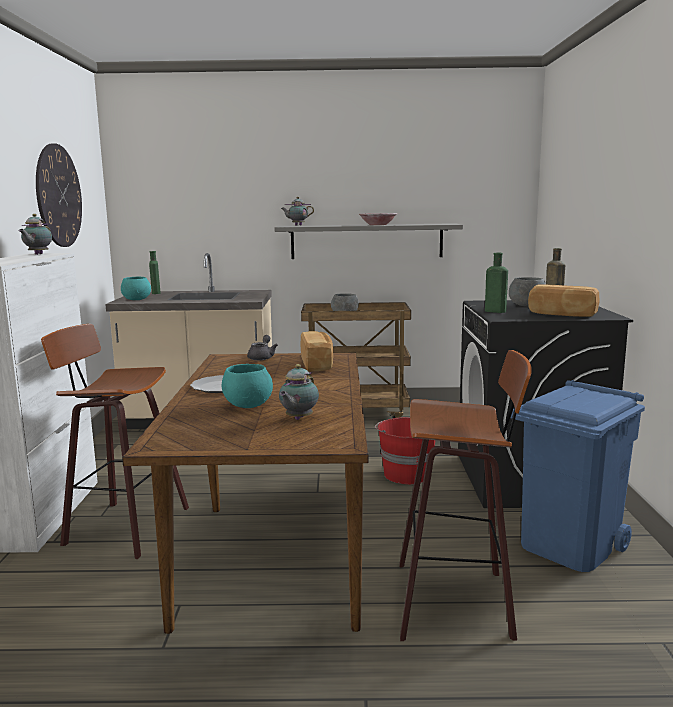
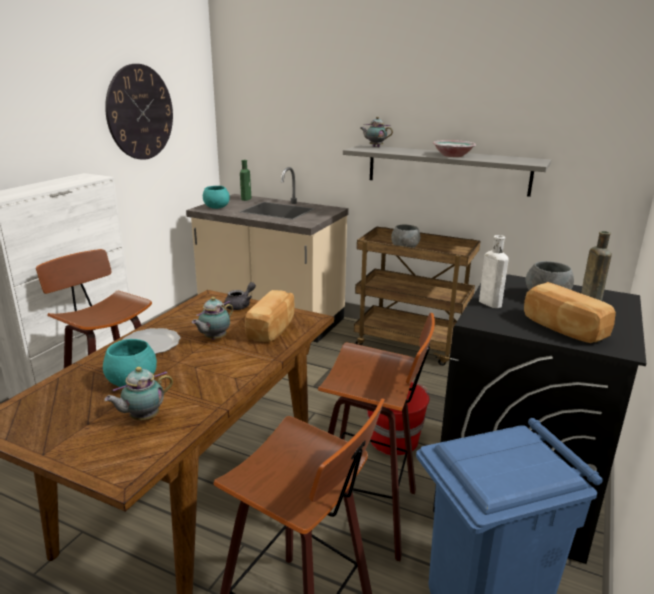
camera: 25 degrees right, 10 degrees up
teapot [19,214,52,255] -> teapot moved to [192,297,233,340]
green bottle [485,253,508,313] -> white bottle [479,235,509,308]
none -> stool [311,313,435,561]

